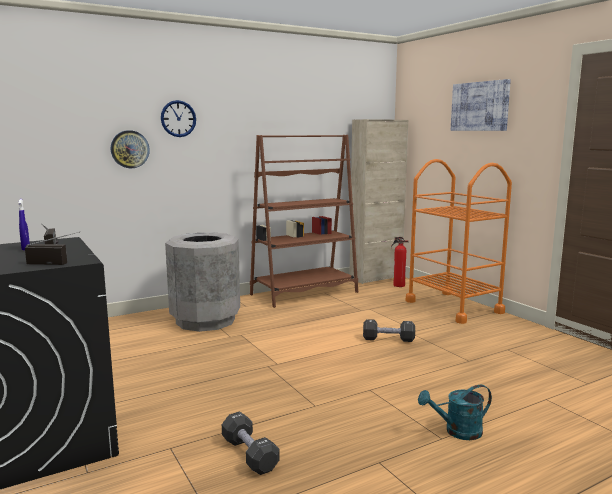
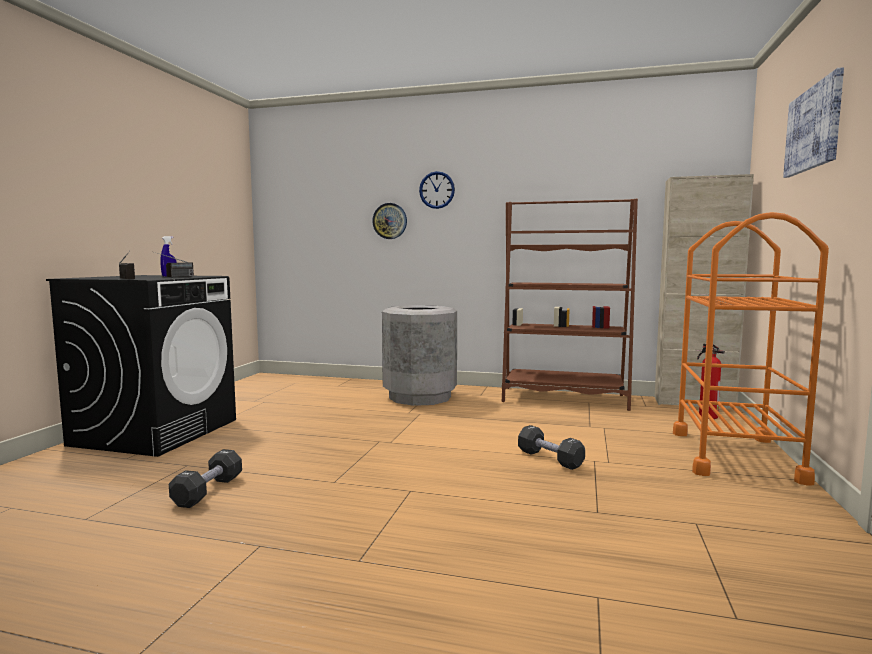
camera: 45 degrees right, 5 degrees down
turquoise watering can [418,385,492,440] -> none

